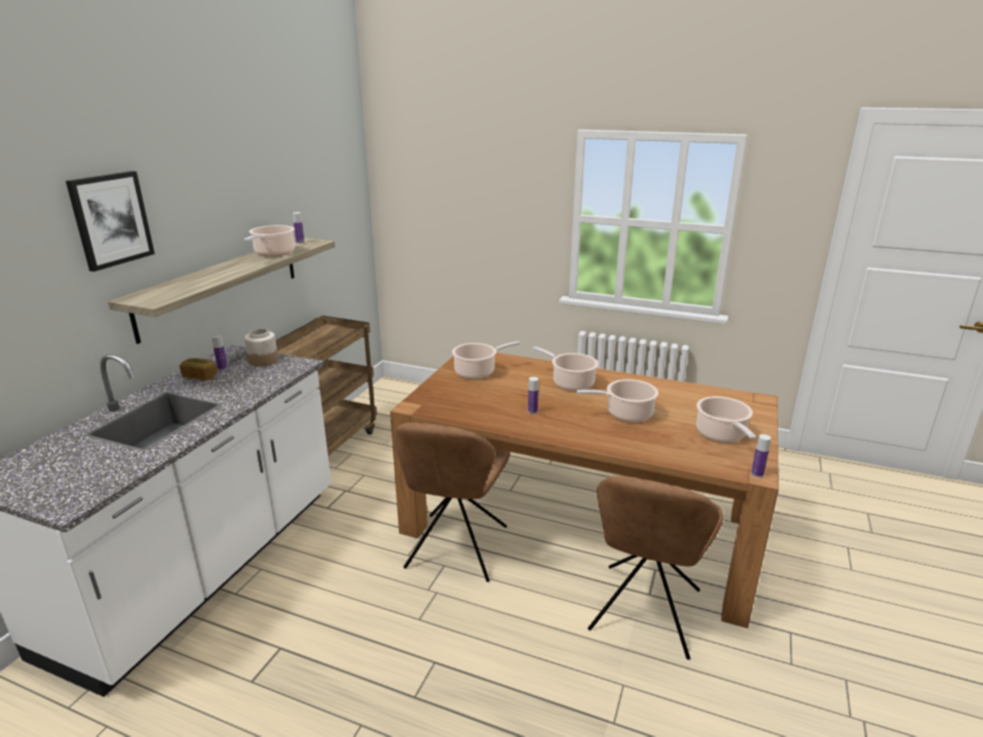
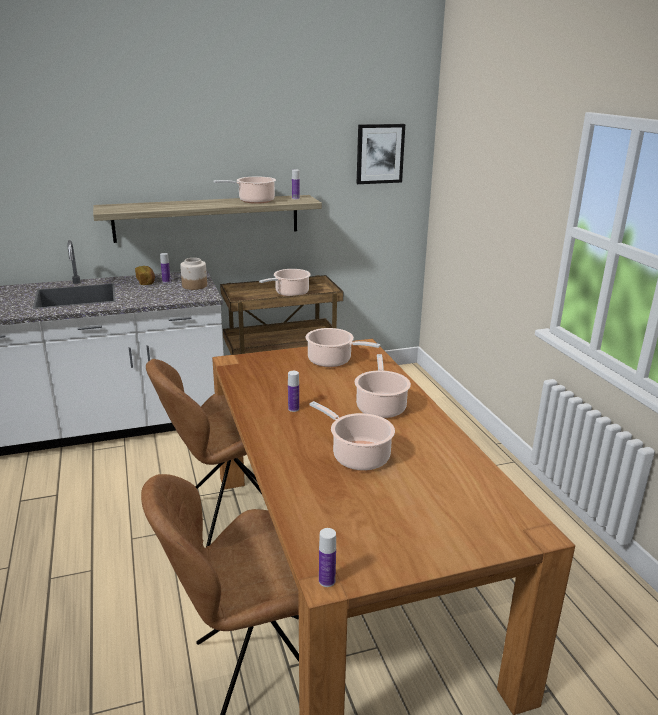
camera: 50 degrees right, 0 degrees up
picture [66,171,155,272] -> picture moved to [356,124,405,184]
cooking pot [696,396,756,443] -> cooking pot moved to [259,269,311,296]

